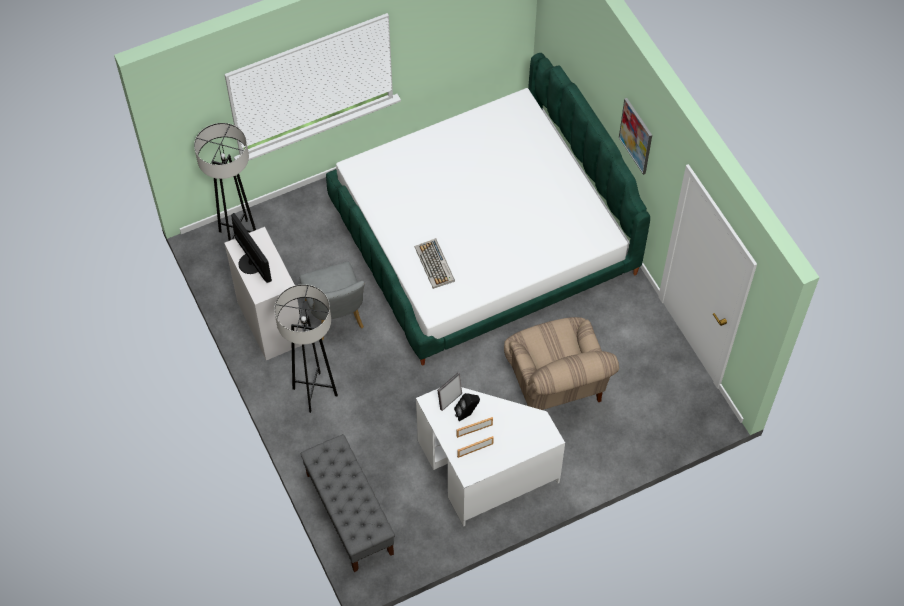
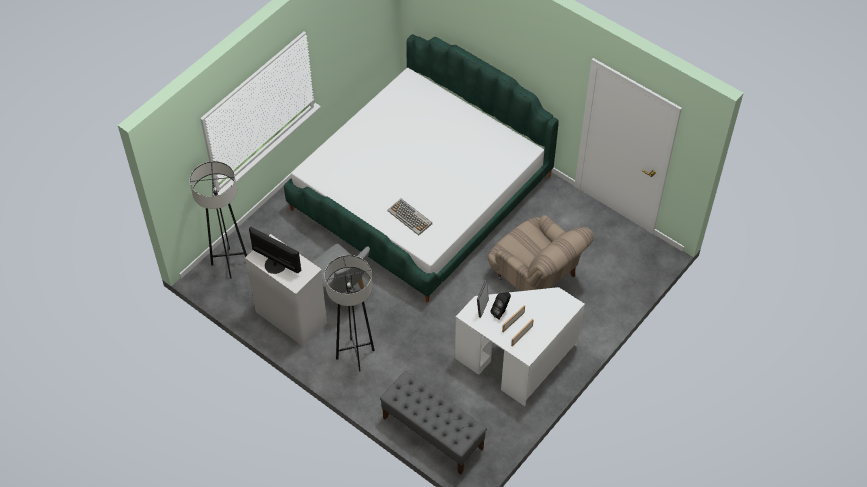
camera: 25 degrees left, 5 degrees down
picture [619,98,652,175] -> none

